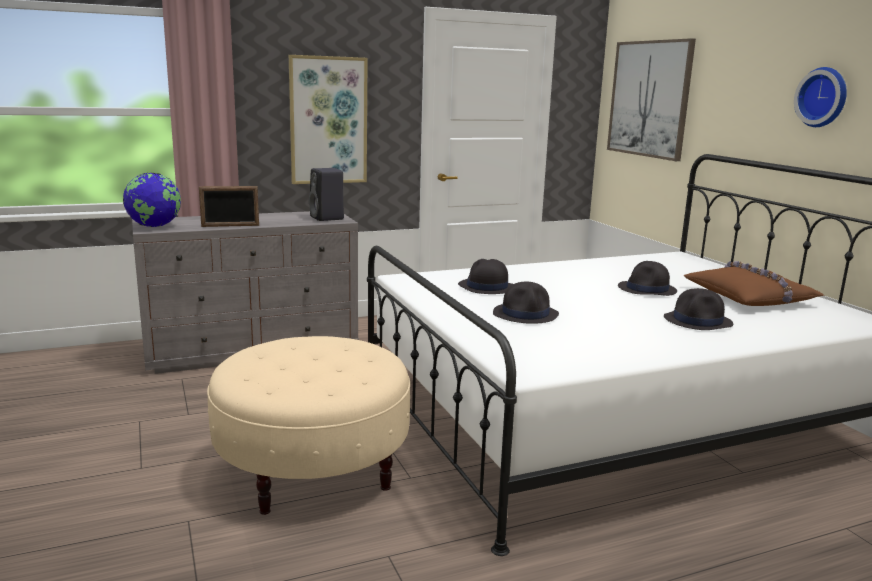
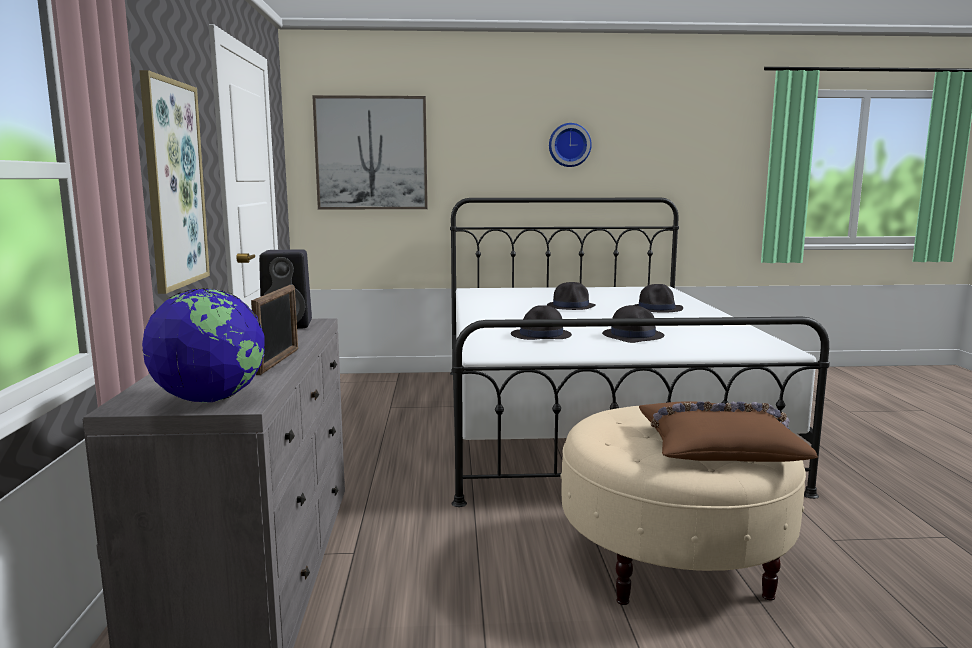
camera: 70 degrees left, 5 degrees down
brown pillow [684,261,825,306] -> brown pillow moved to [639,401,818,462]

